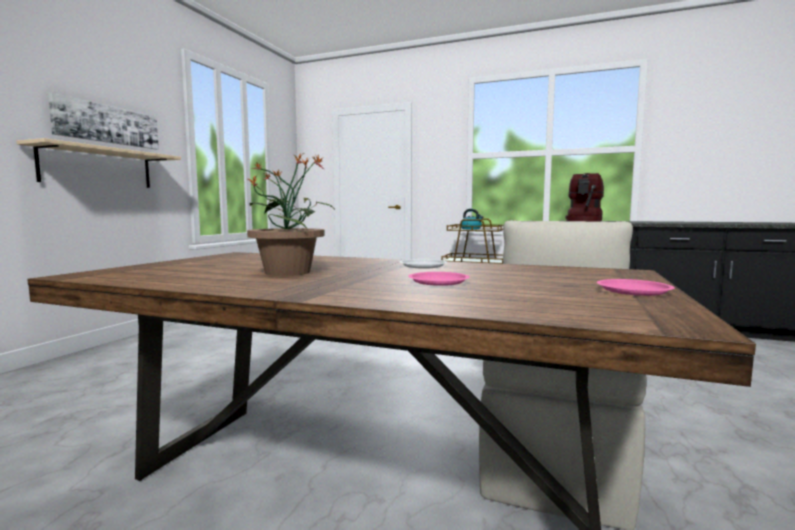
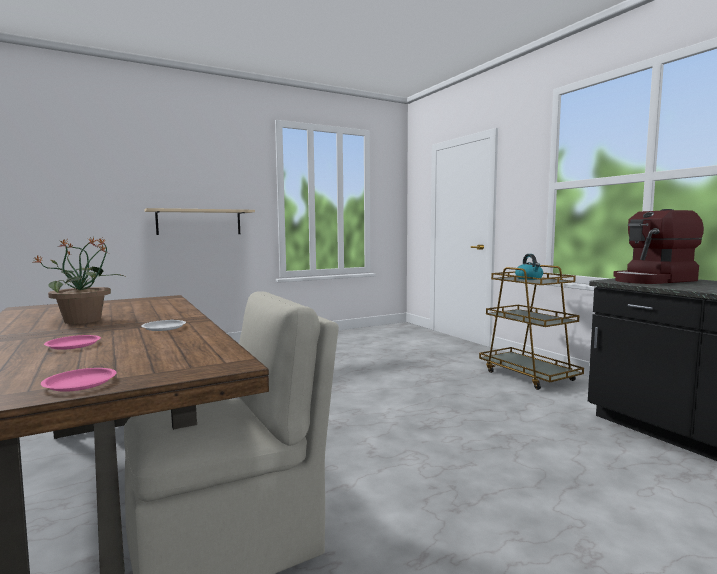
camera: 40 degrees right, 0 degrees up
picture [48,93,159,149] -> none

